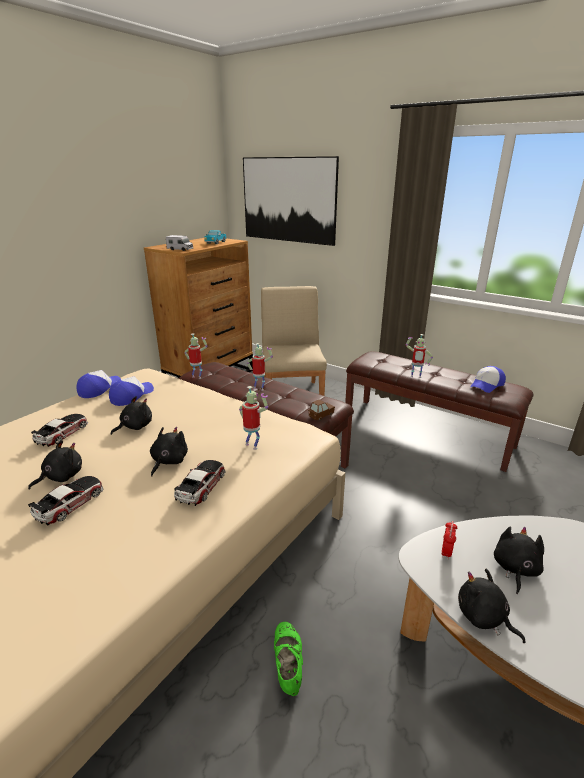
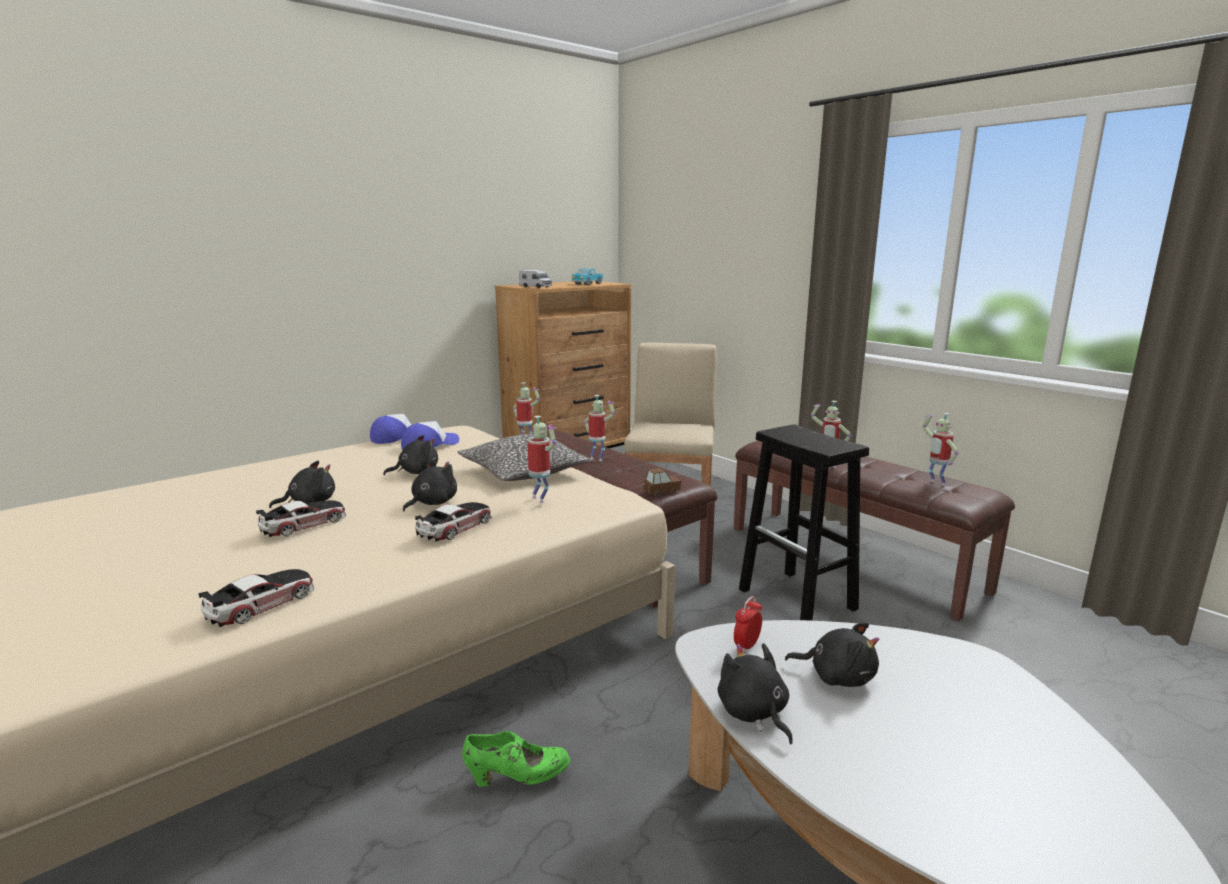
camera: 15 degrees right, 10 degrees down
toy car [31,414,88,447] -> toy car moved to [198,569,314,627]
picture [243,156,339,246] -> none
green shoe [274,622,303,696] -> green shoe turned 75 degrees clockwise [462,731,570,787]
cap [470,366,506,393] -> toy robot [923,413,958,486]
black plush toy [494,526,544,594] -> black plush toy turned 75 degrees clockwise [785,622,879,687]
none -> pillow [458,434,593,481]
none -> black stool [739,425,869,621]

